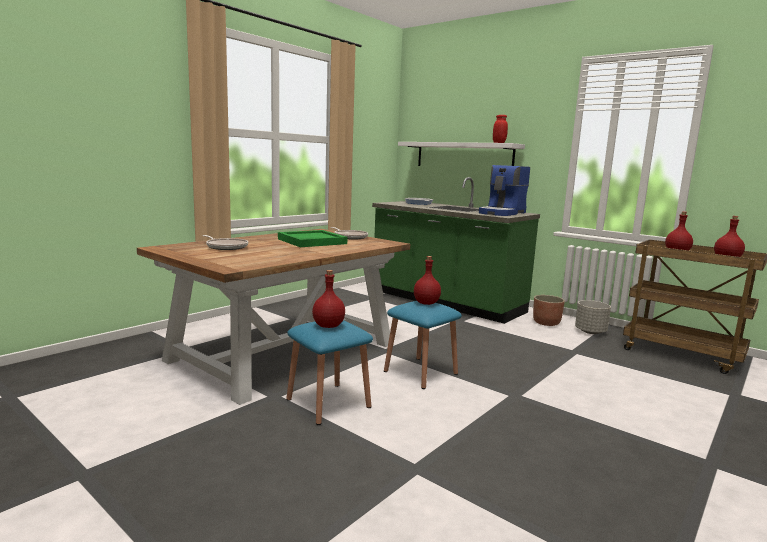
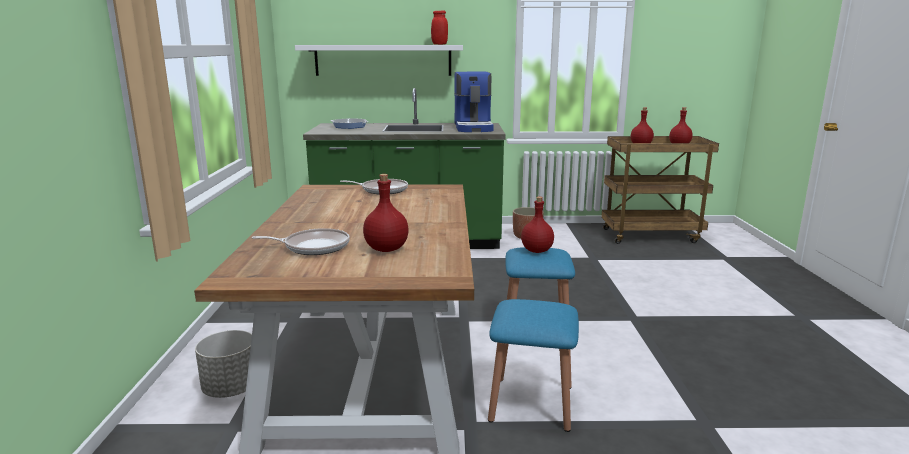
camera: 40 degrees left, 5 degrees up
green tray [278,230,347,247] -> none
red bottle [312,270,345,328] -> red bottle moved to [363,174,409,252]
grey planter [575,300,611,334] -> grey planter moved to [195,330,252,398]

